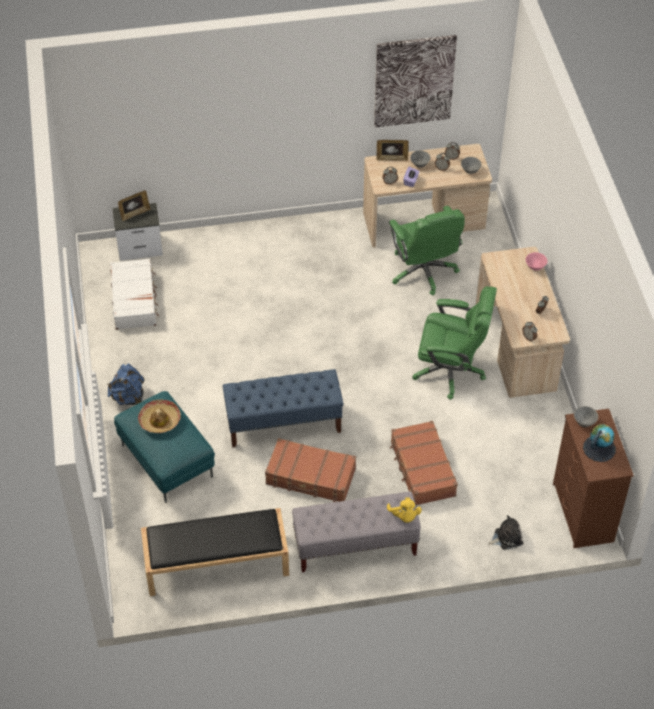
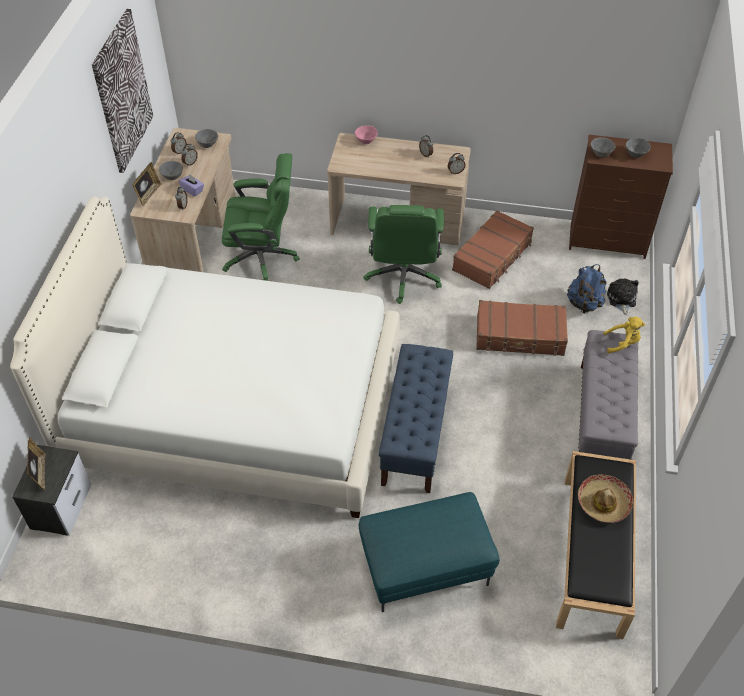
camera: 70 degrees left, 0 degrees up
blue backpack [107,363,145,405] -> blue backpack moved to [567,264,607,314]
white suitcase [110,258,159,330] -> none
hat [138,399,181,433] -> hat moved to [578,475,633,523]
brown suitcase [265,438,356,502] -> brown suitcase moved to [452,210,534,289]
green office chair [412,286,497,400] -> green office chair turned 150 degrees clockwise [363,205,444,304]
globe [583,424,616,462] -> grey bowl [626,138,651,158]
none -> white bed [10,197,400,518]

